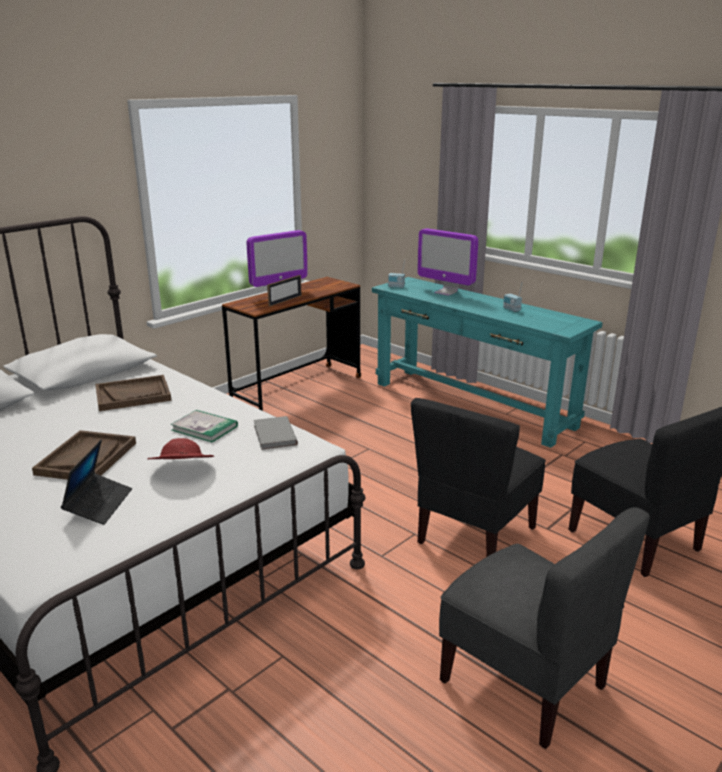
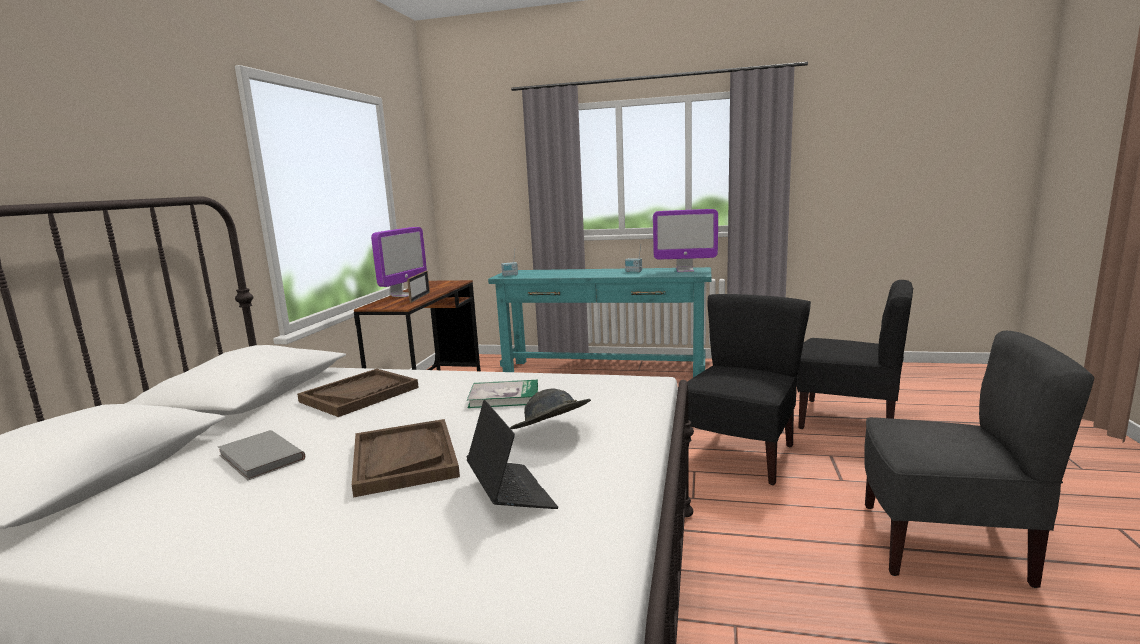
camera: 30 degrees left, 10 degrees down
red hat [147,438,214,459] -> grey hat [510,389,591,429]
grey book [254,416,298,450] -> grey book moved to [218,430,305,480]
black chair [411,398,546,556] -> black chair turned 150 degrees counterclockwise [687,294,811,485]
monitor [417,228,478,296] -> monitor moved to [653,209,718,272]

